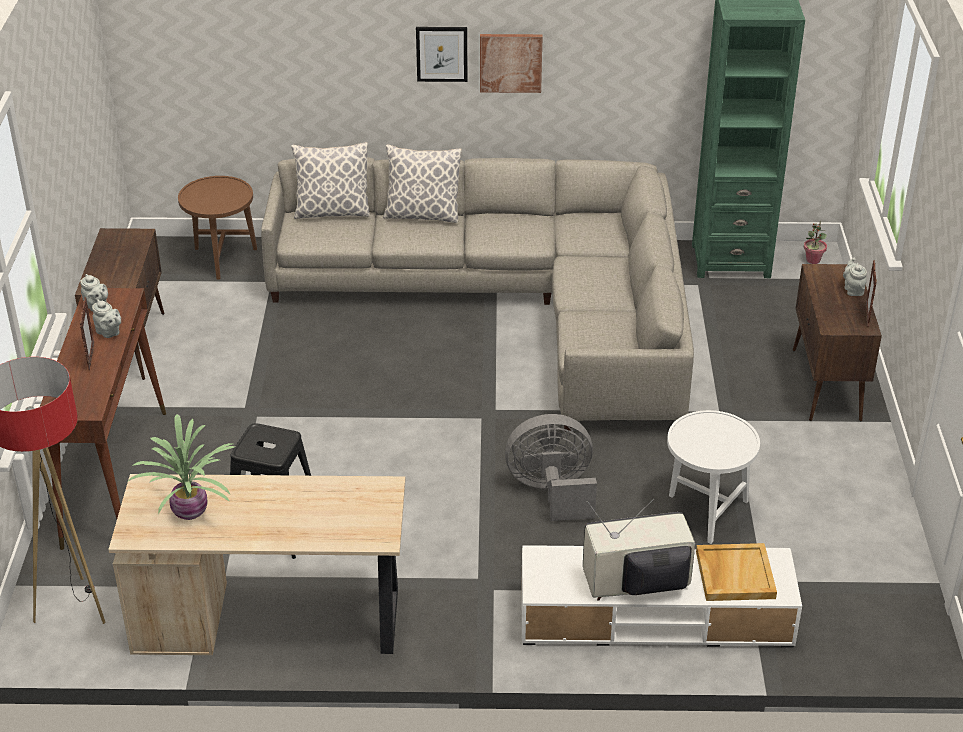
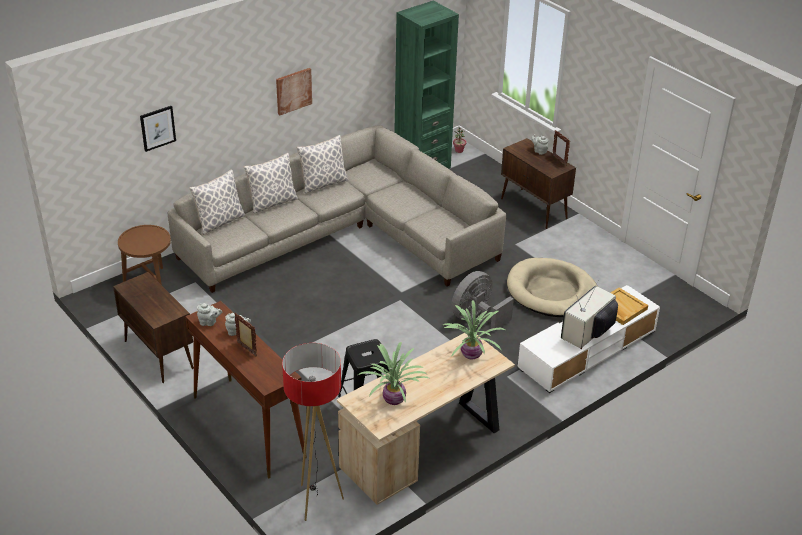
camera: 40 degrees left, 0 degrees up
picture [416,27,468,82] -> picture moved to [140,106,176,152]
white side table [667,410,760,544] -> beige dog bed [507,258,598,317]
none -> pillow [296,135,348,193]
none -> potted plant [442,300,505,360]

